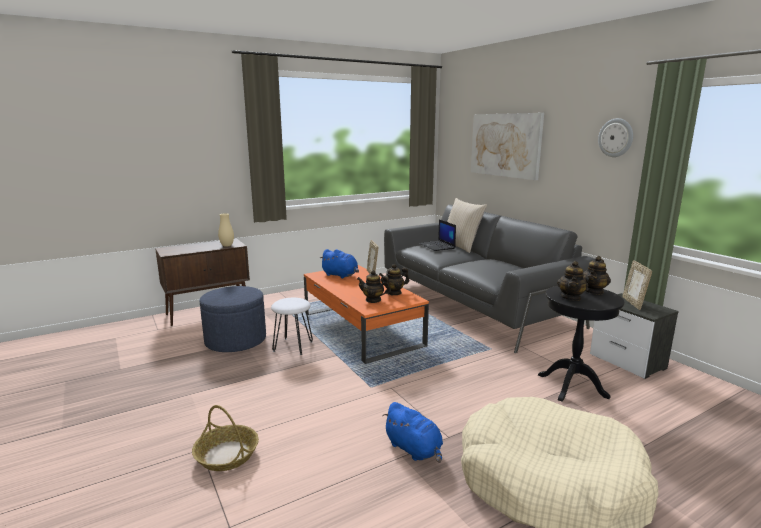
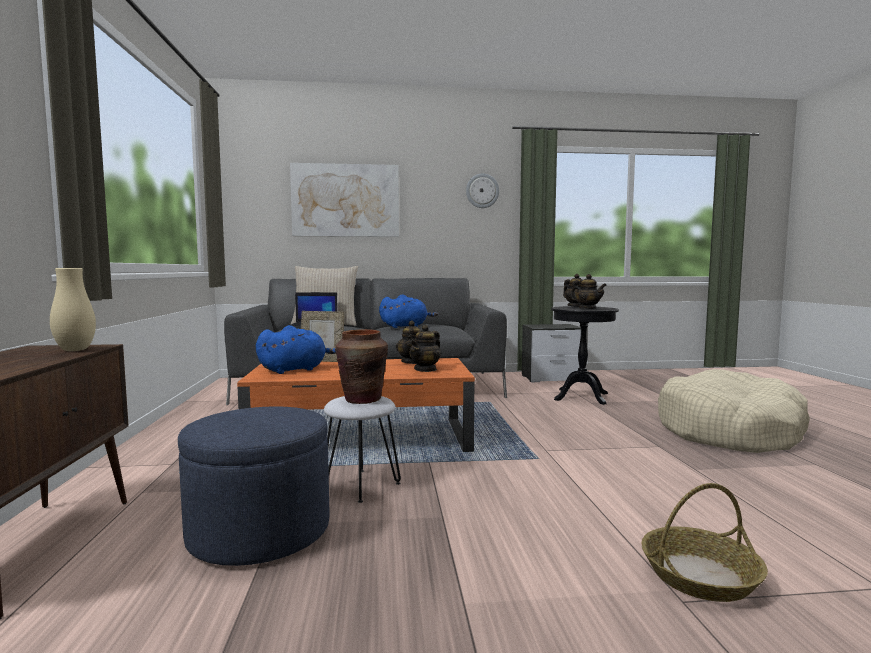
camera: 65 degrees left, 10 degrees down
blue plush toy [382,402,443,463] -> blue plush toy moved to [379,295,438,328]
picture frame [622,260,652,310] -> none
none -> brown vase [335,329,388,404]

